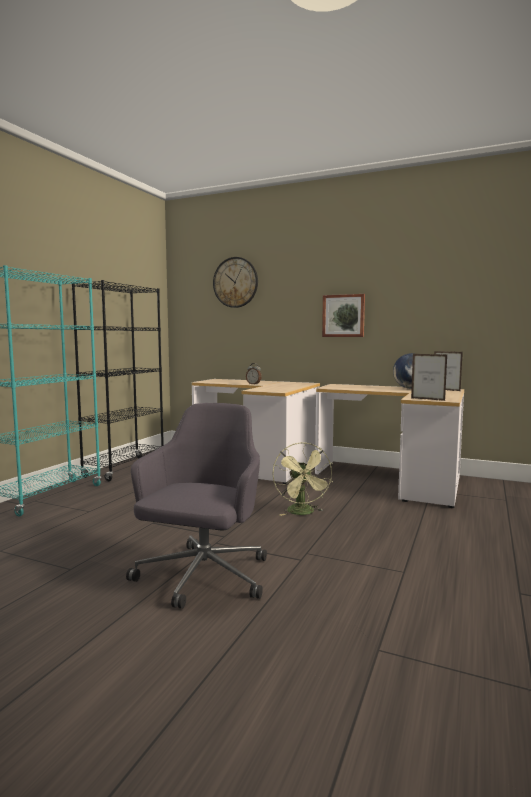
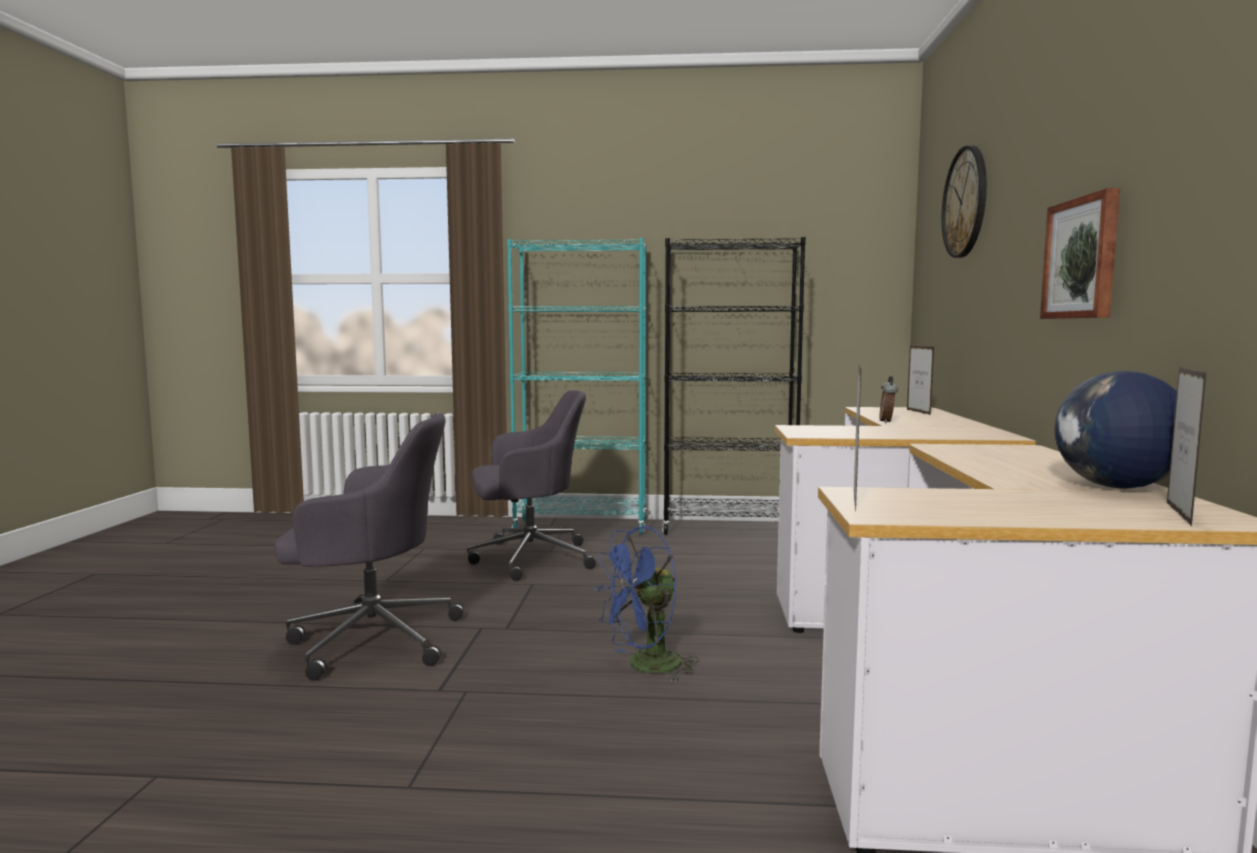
camera: 70 degrees right, 0 degrees up
green fan [272,442,333,516] -> blue fan [594,526,699,682]
none -> grey office chair [467,390,596,581]
none -> picture frame [907,345,934,415]

